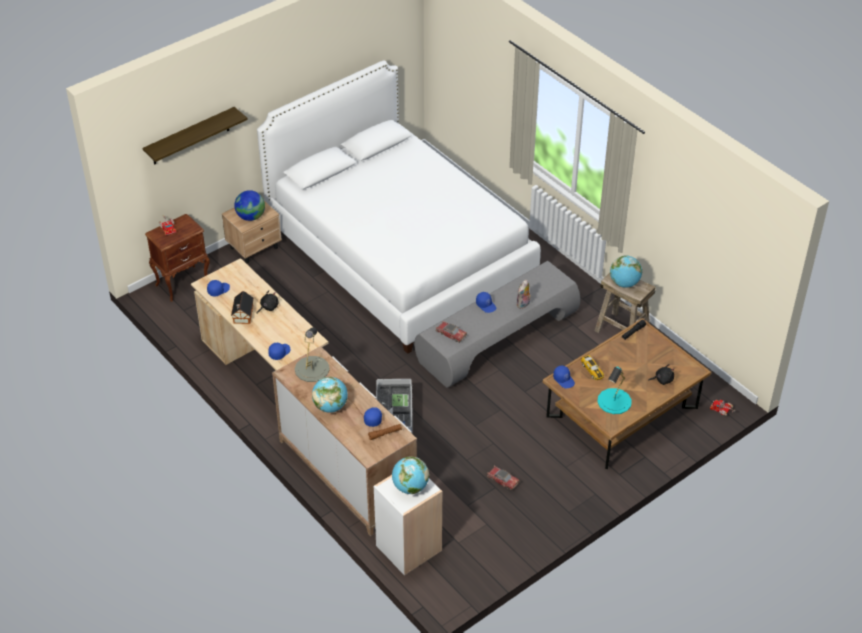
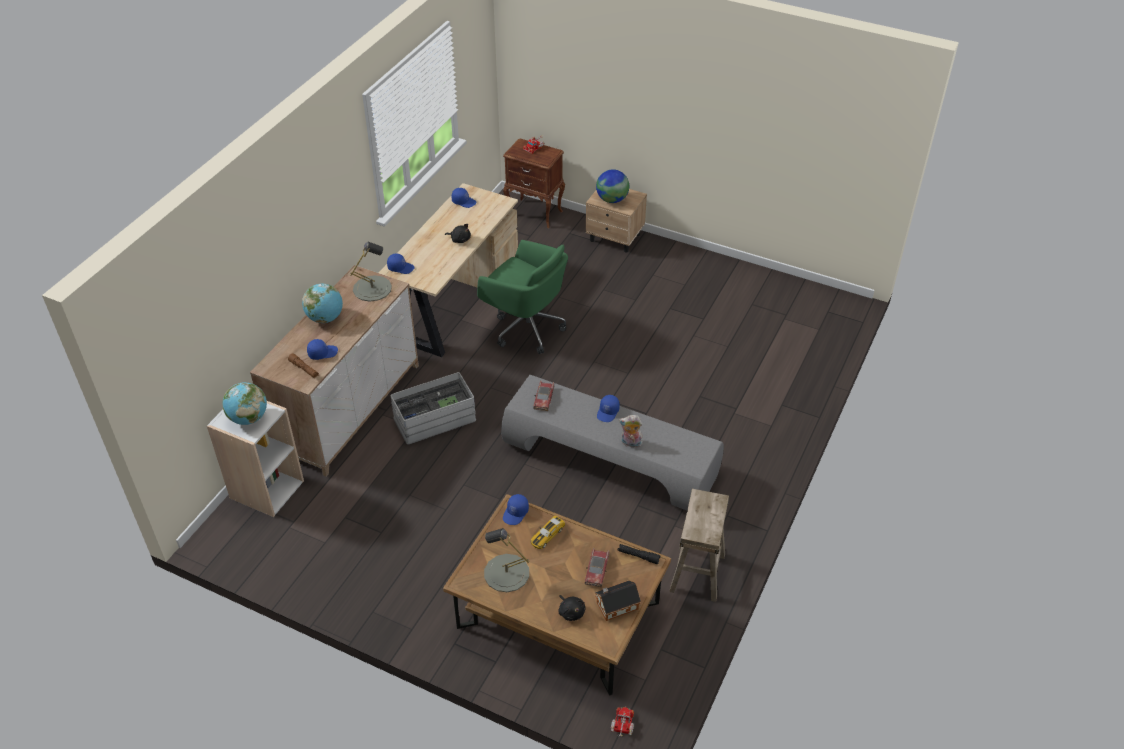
camera: 65 degrees right, 0 degrees up
shelf [142,107,248,165] -> none
toy house [231,291,254,324] -> toy house moved to [595,581,641,621]
white bed [257,60,541,354] -> none
toy car [487,466,520,491] -> toy car moved to [585,548,609,587]
turquoise table lamp [597,366,632,414] -> grey table lamp [484,528,529,592]
globe [610,255,642,288] -> none
none -> green office chair [477,240,568,354]

